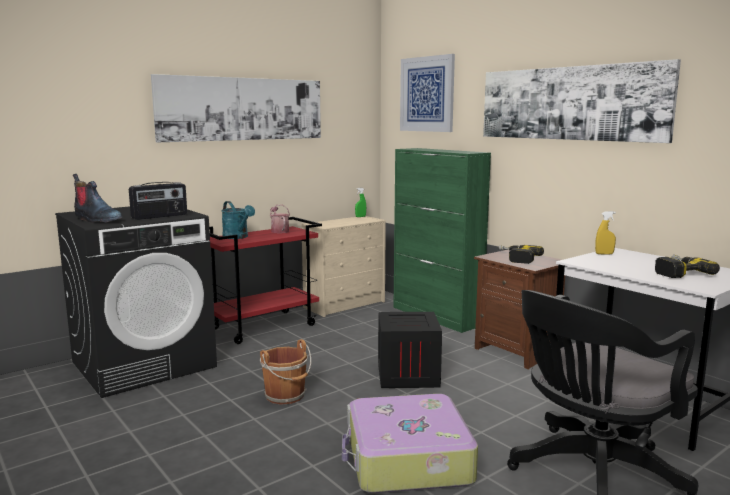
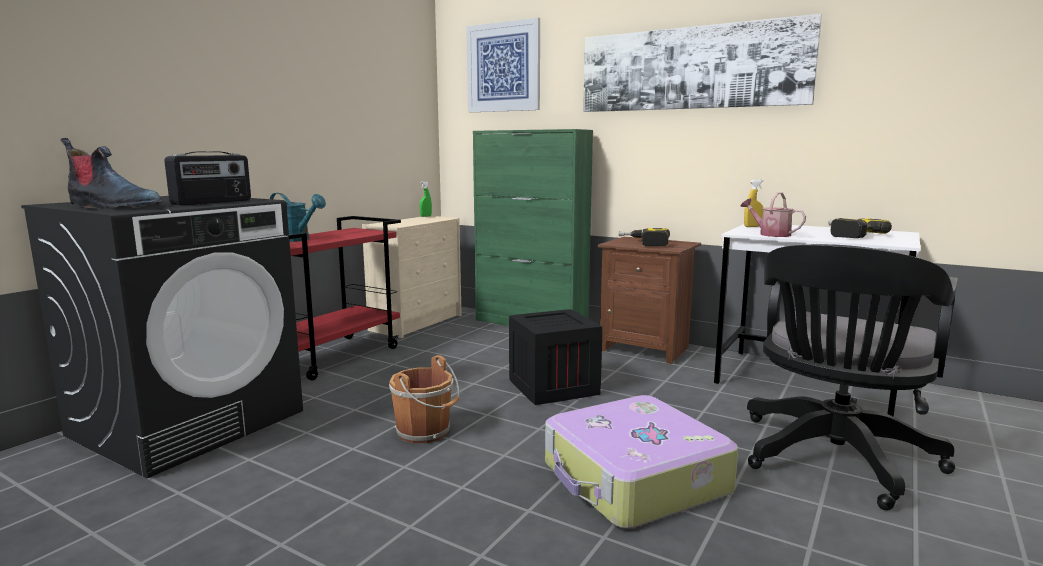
camera: 20 degrees left, 0 degrees up
picture [151,74,321,142] -> none
watering can [270,204,290,233] -> watering can moved to [740,192,806,237]

